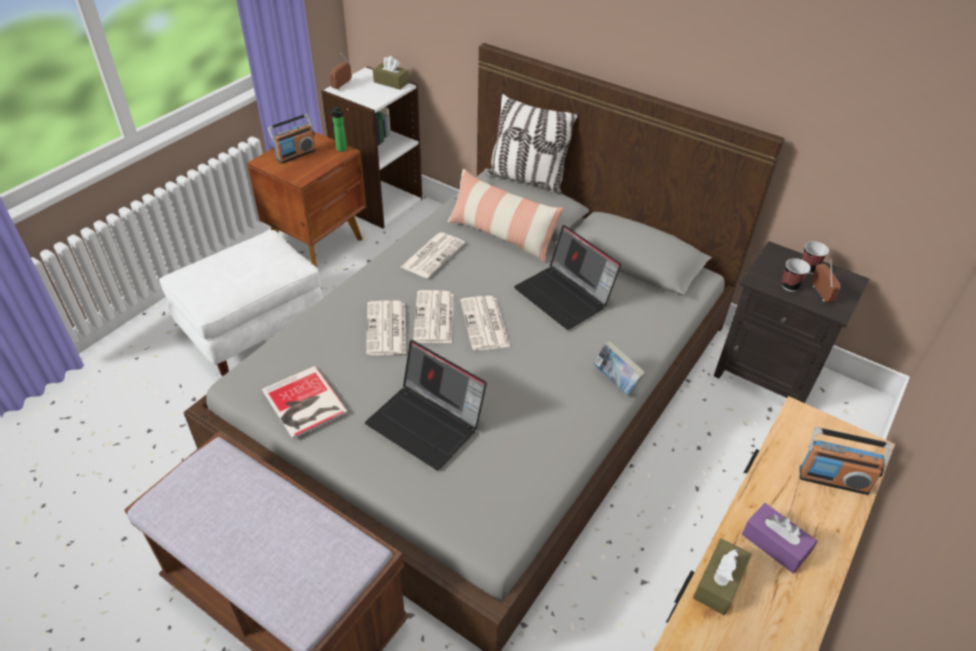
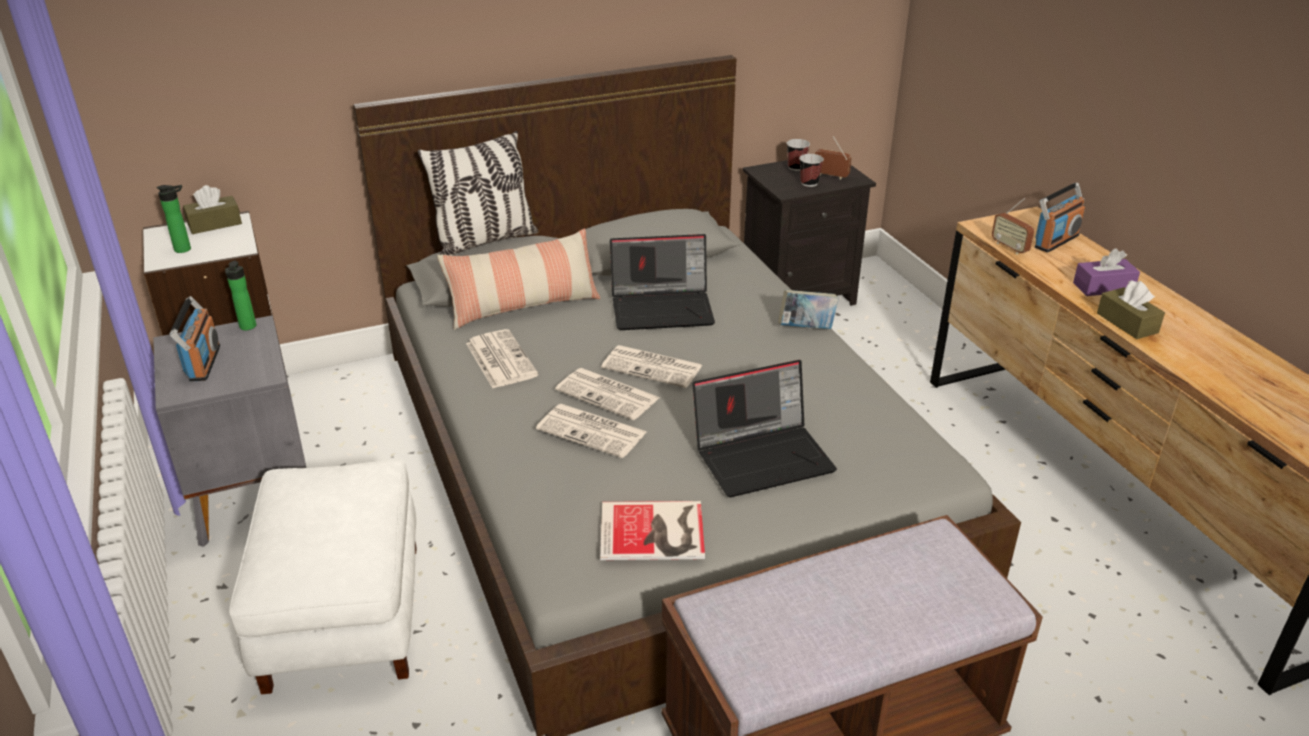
camera: 55 degrees left, 10 degrees down
brown nightstand [247,132,366,268] -> grey nightstand [153,315,307,547]
radio [330,53,352,90] -> radio moved to [992,198,1034,255]
none -> bottle [156,185,191,253]

